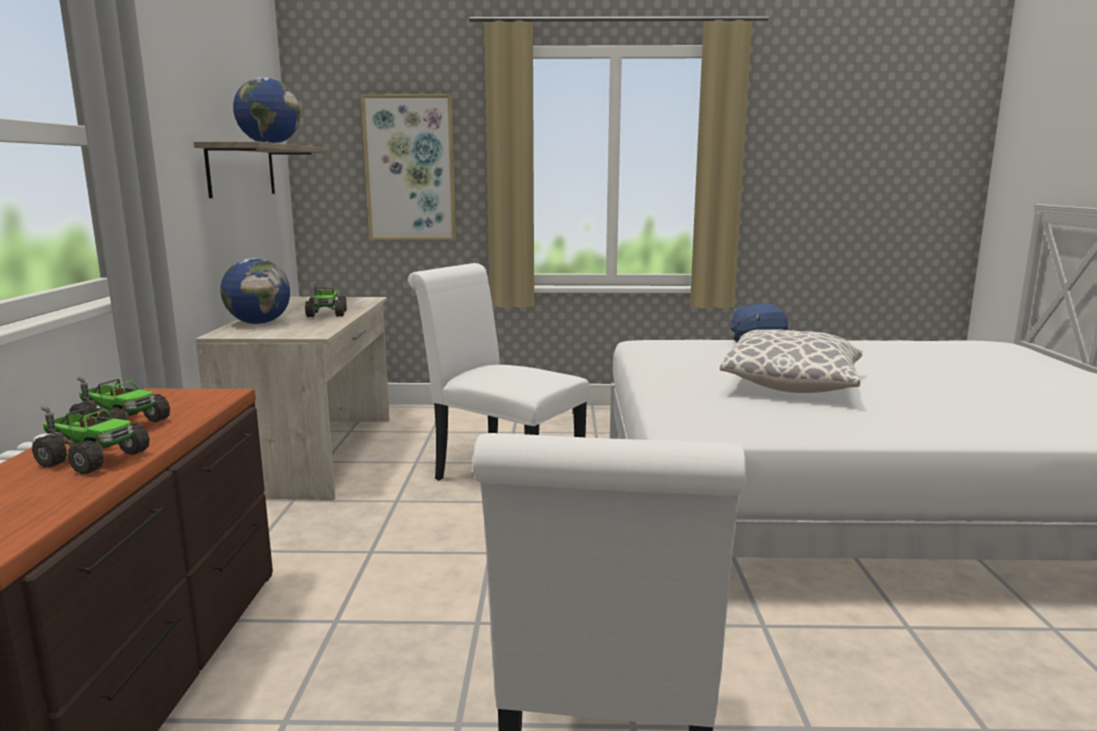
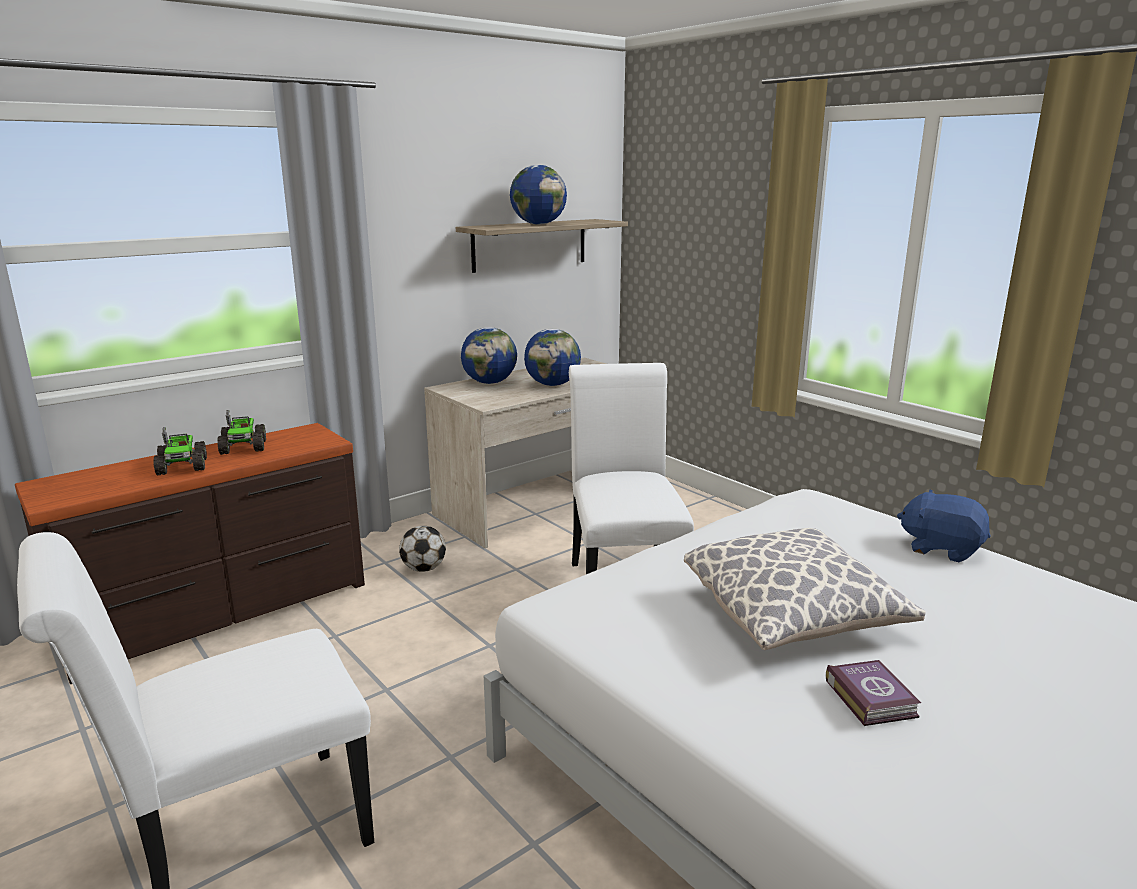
camera: 50 degrees right, 5 degrees up
toy truck [305,282,347,317] -> globe [524,329,581,386]
picture [361,94,456,240] -> none
none -> football [399,526,446,572]
none -> book [826,660,921,726]

